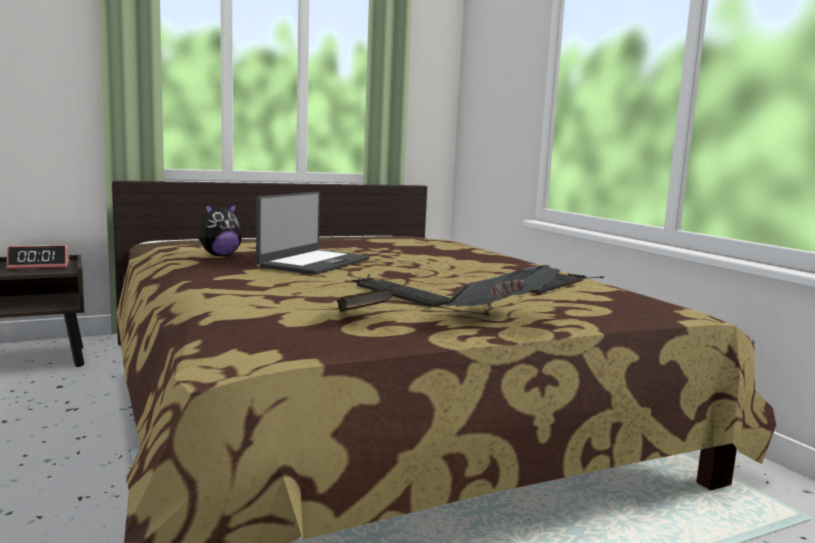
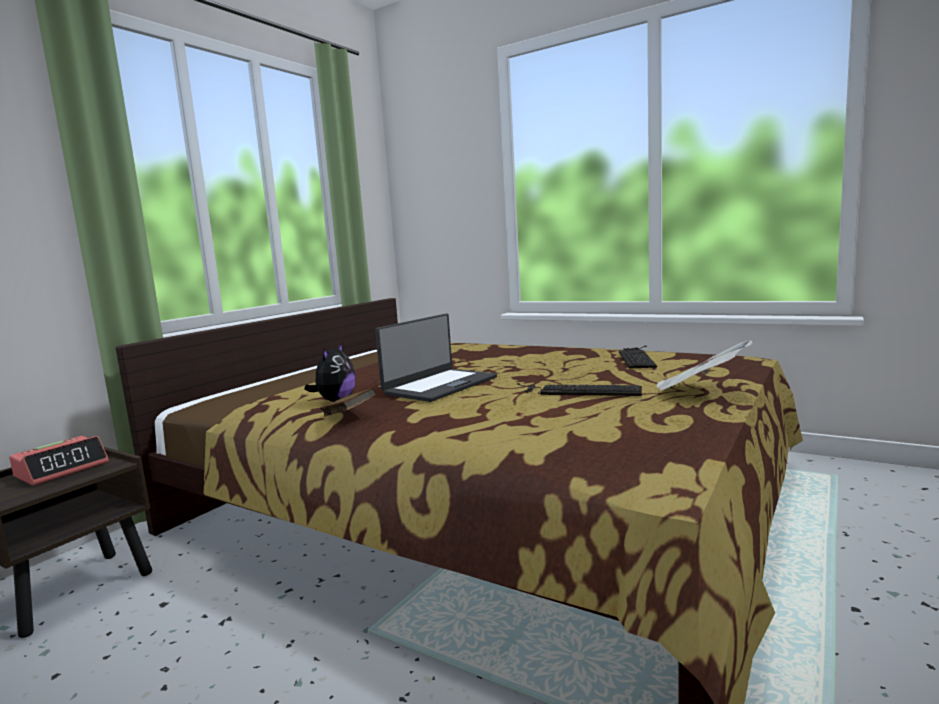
camera: 30 degrees left, 0 degrees up
laptop [256,192,370,275] -> laptop turned 45 degrees clockwise [375,313,497,402]
brown book [336,289,392,312] -> brown book moved to [320,388,376,416]

